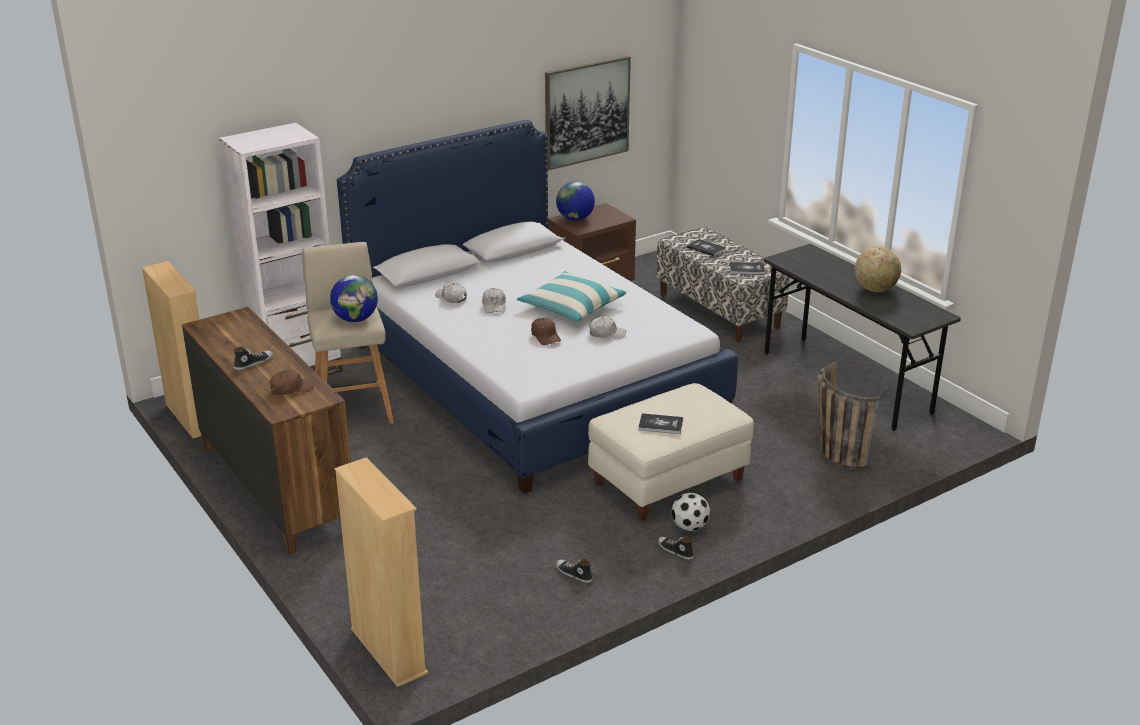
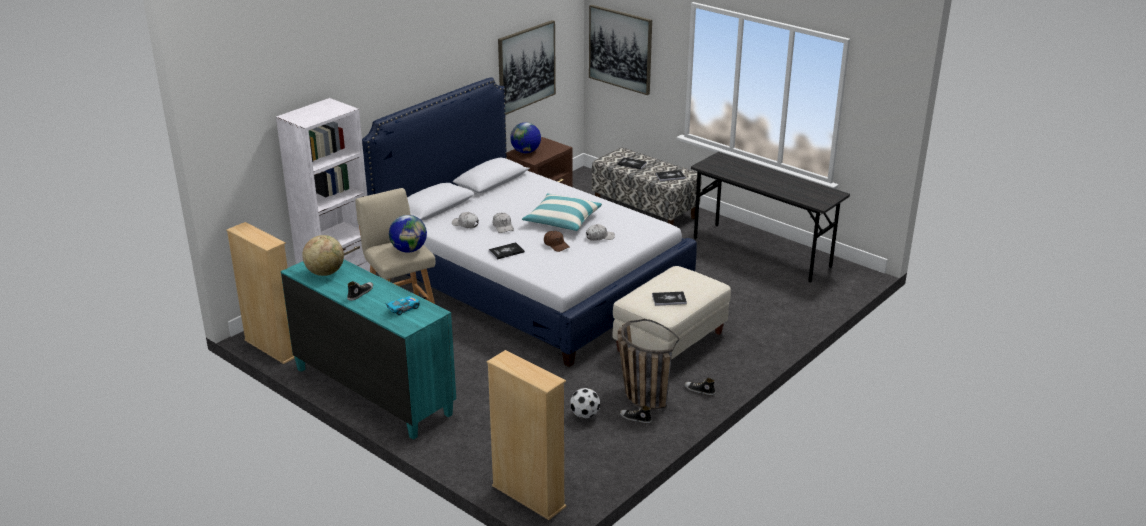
camera: 15 degrees left, 0 degrees up
brown dresser [182,307,351,554] -> turquoise dresser [281,259,456,440]
brown cap [269,369,314,395] -> toy car [387,296,420,315]
football [672,493,710,531] -> football moved to [571,388,600,418]
basket [818,361,891,469] -> basket moved to [617,319,679,409]
globe [855,247,901,292] -> globe moved to [302,235,344,276]
none -> book [489,242,525,260]
none -> picture [589,5,652,95]

